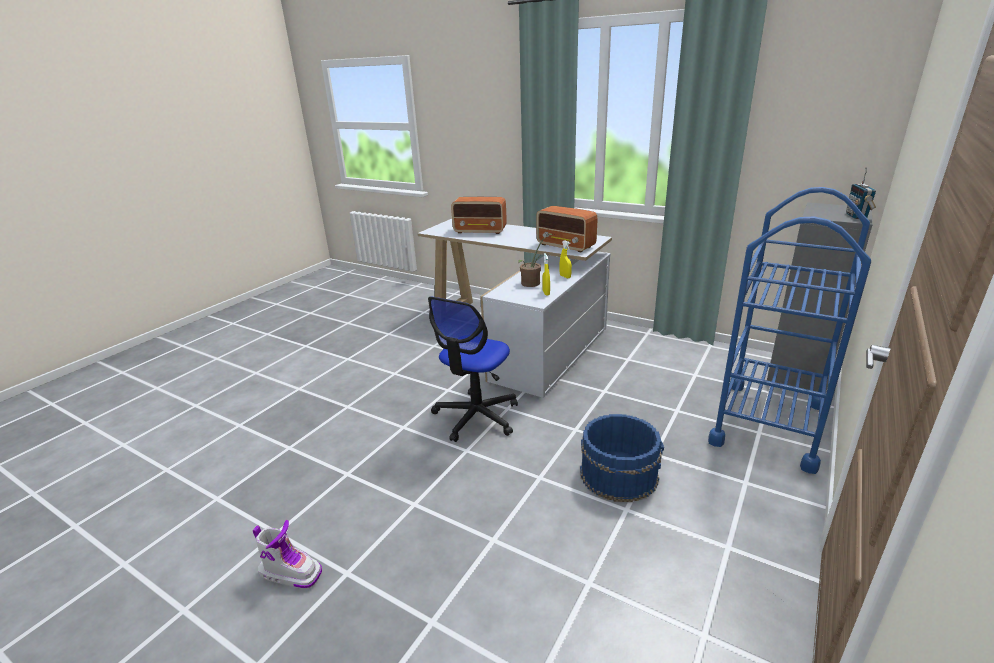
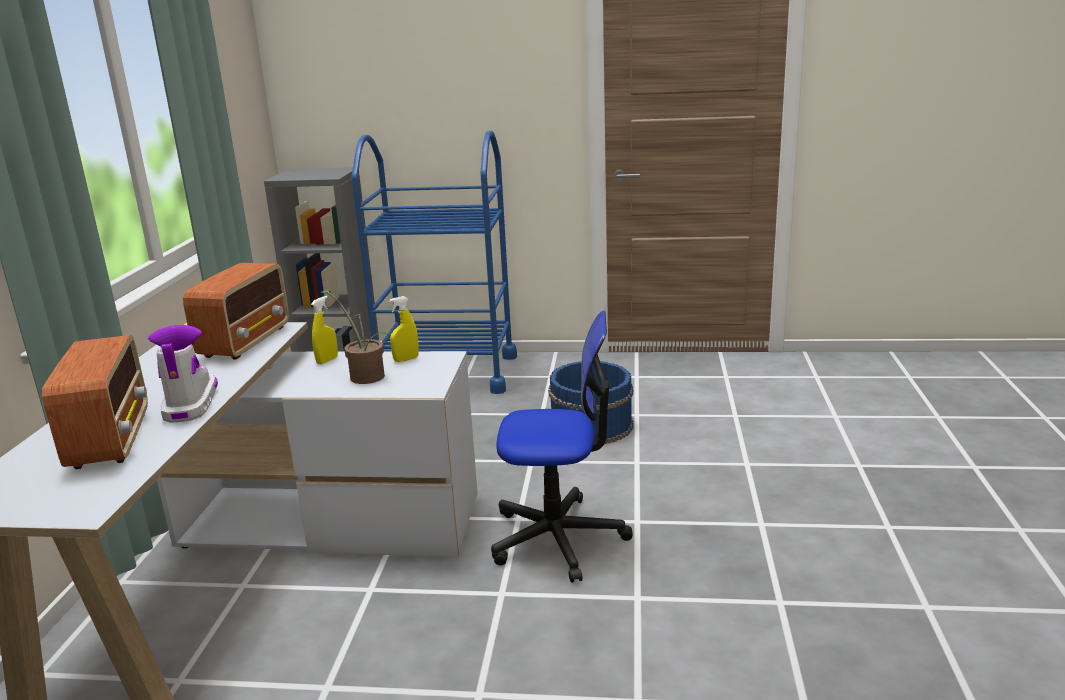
camera: 115 degrees left, 5 degrees down
boot [253,520,322,589] -> boot moved to [148,325,218,423]
radio [846,168,876,219] -> none

